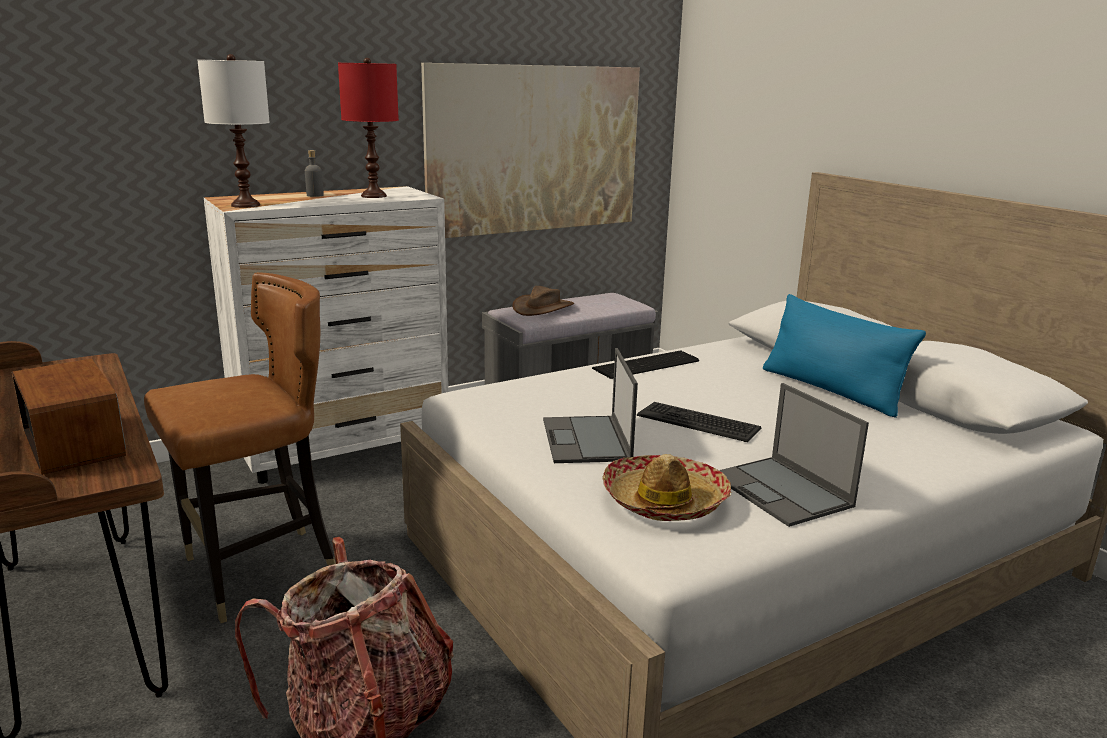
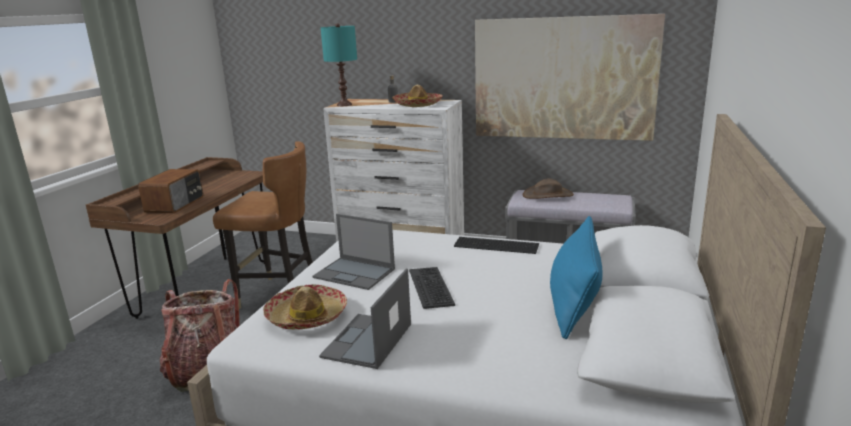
camera: 50 degrees right, 0 degrees up
white table lamp [197,54,270,208] -> turquoise table lamp [320,23,357,106]
red table lamp [338,58,399,198] -> hat [392,85,443,107]
laptop [543,348,638,463] -> laptop turned 105 degrees counterclockwise [312,214,395,290]

